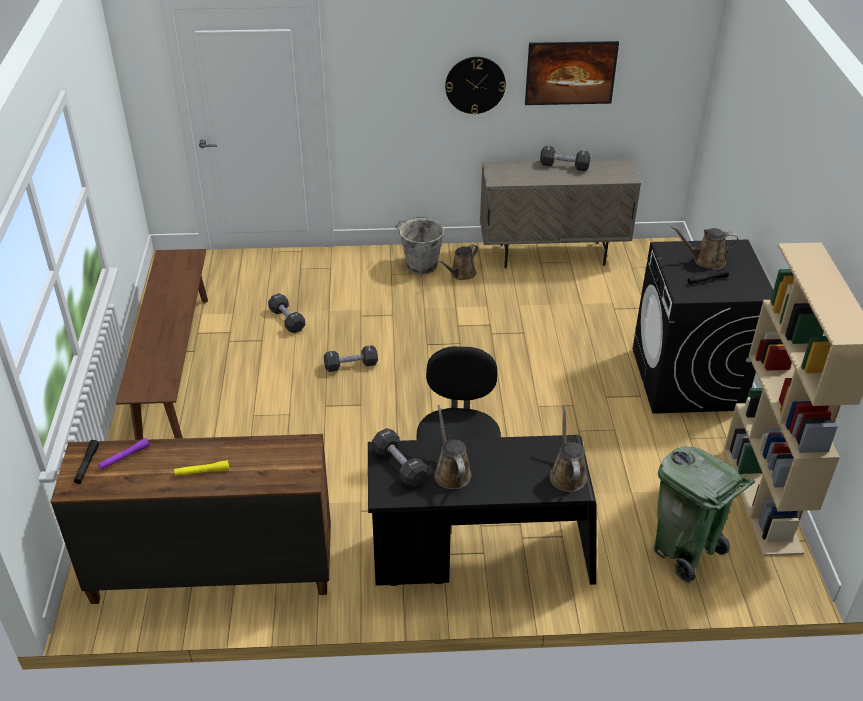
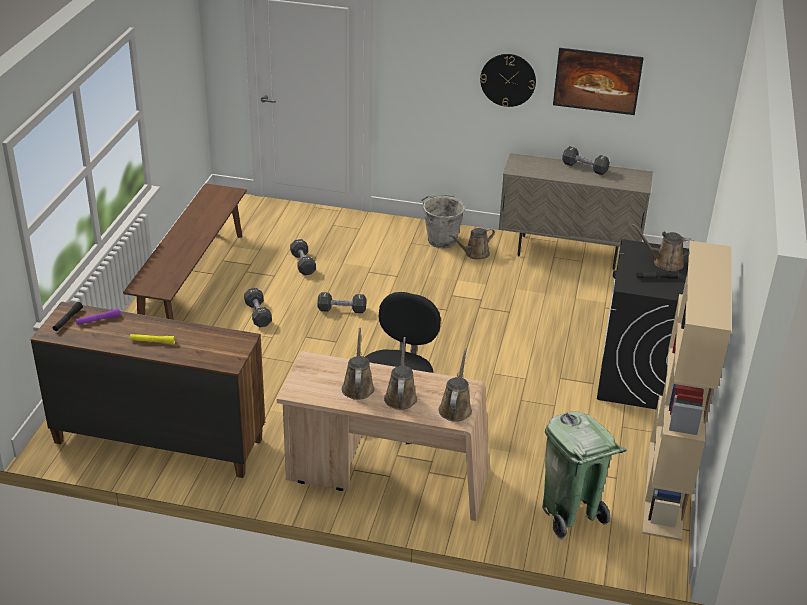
camera: 15 degrees right, 5 degrees down
black desk [368,435,596,586] -> beige desk [277,351,489,521]
black dumbbell [372,428,428,487] -> black dumbbell moved to [244,288,272,327]
none -> brown watering can [384,337,417,410]

